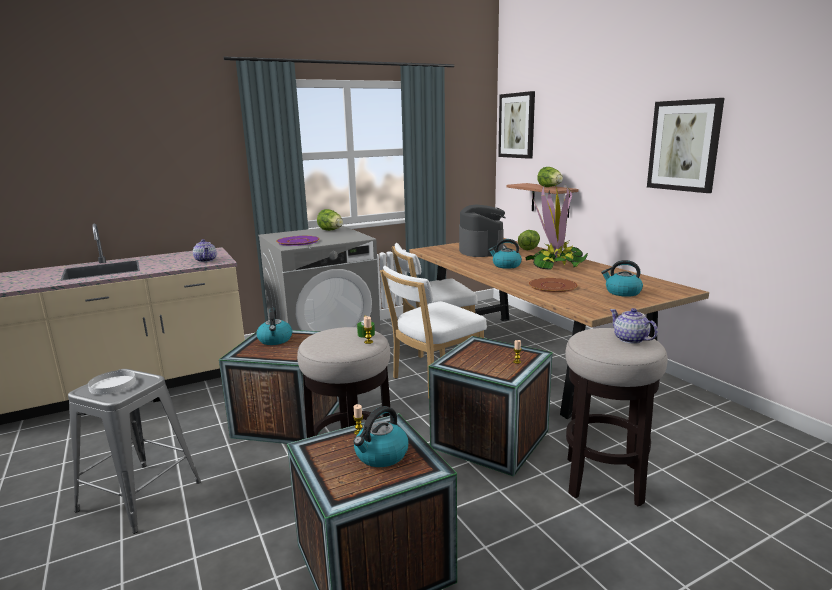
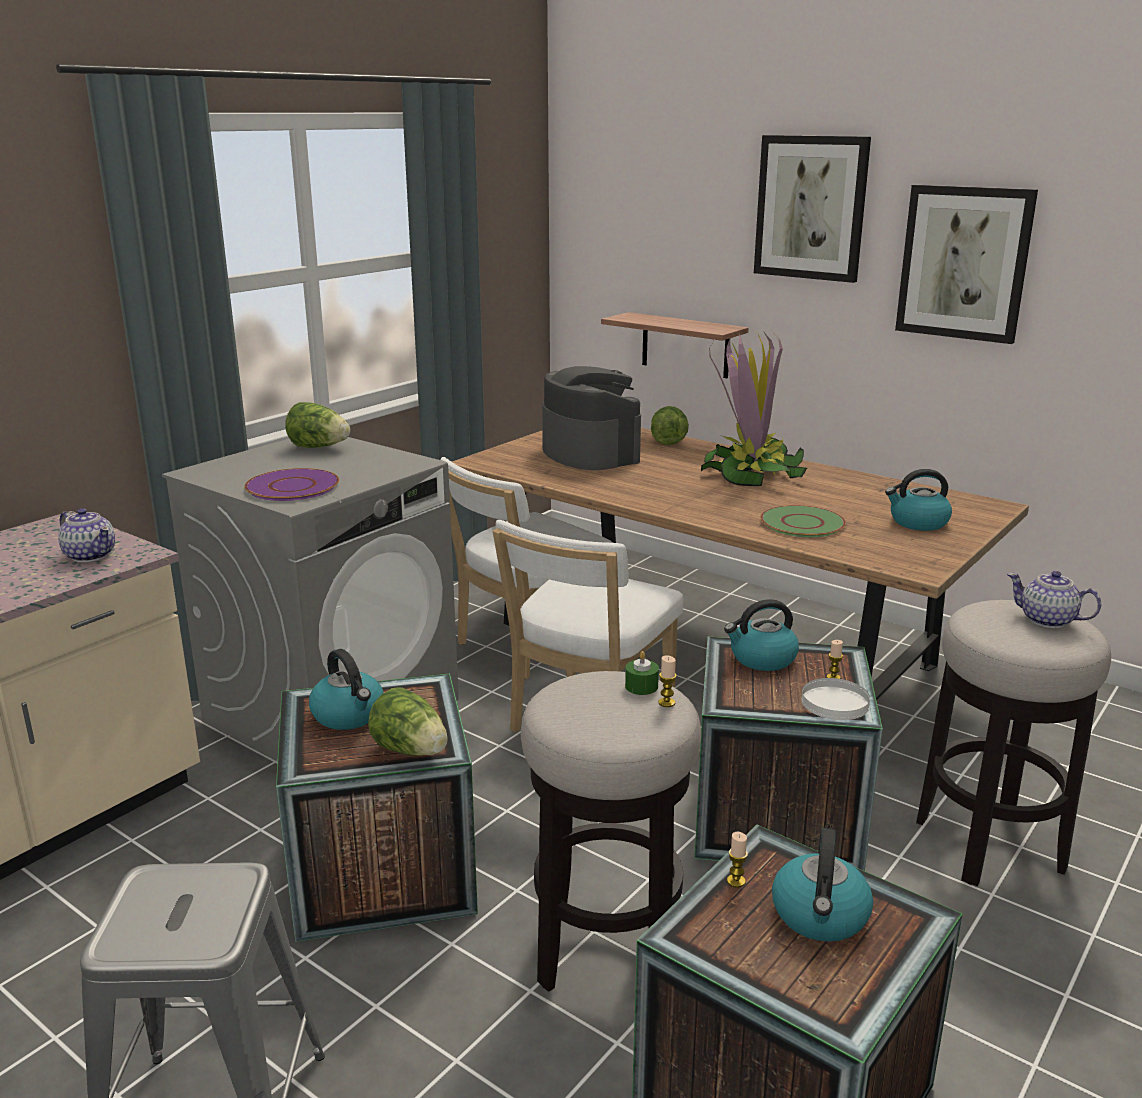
camera: 25 degrees left, 5 degrees up
white plate [88,370,136,395] -> white plate moved to [802,678,870,720]
kettle [489,239,522,269] -> kettle moved to [724,599,799,671]
picture [498,91,535,159] -> picture moved to [754,135,871,283]
brown plate [529,278,578,293] -> green plate [760,505,846,537]
lettuce [537,167,563,187] -> lettuce moved to [368,687,448,756]

